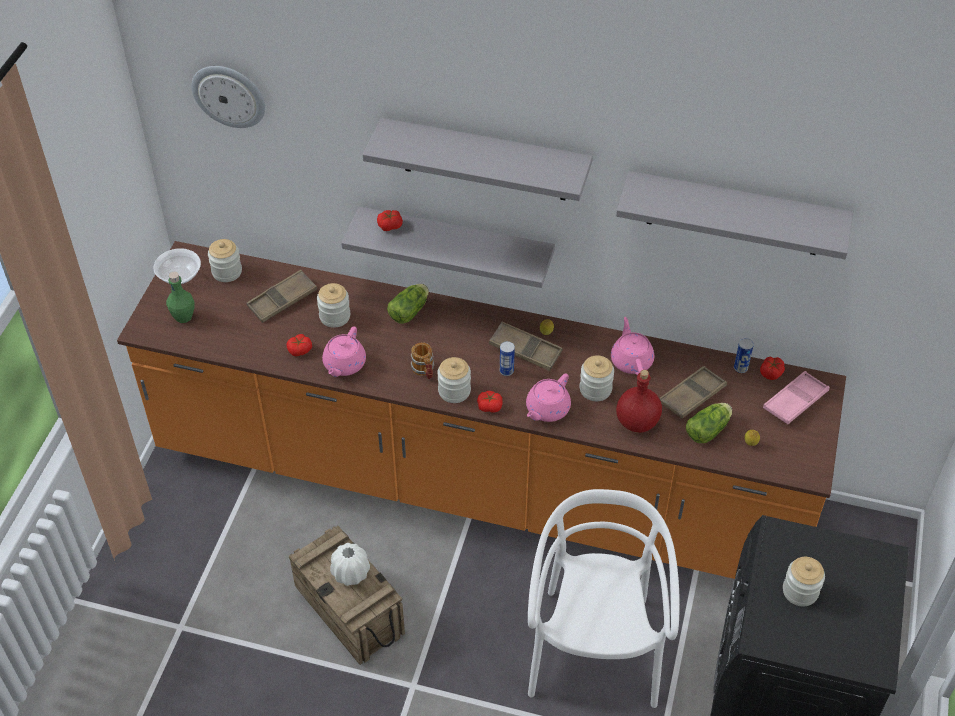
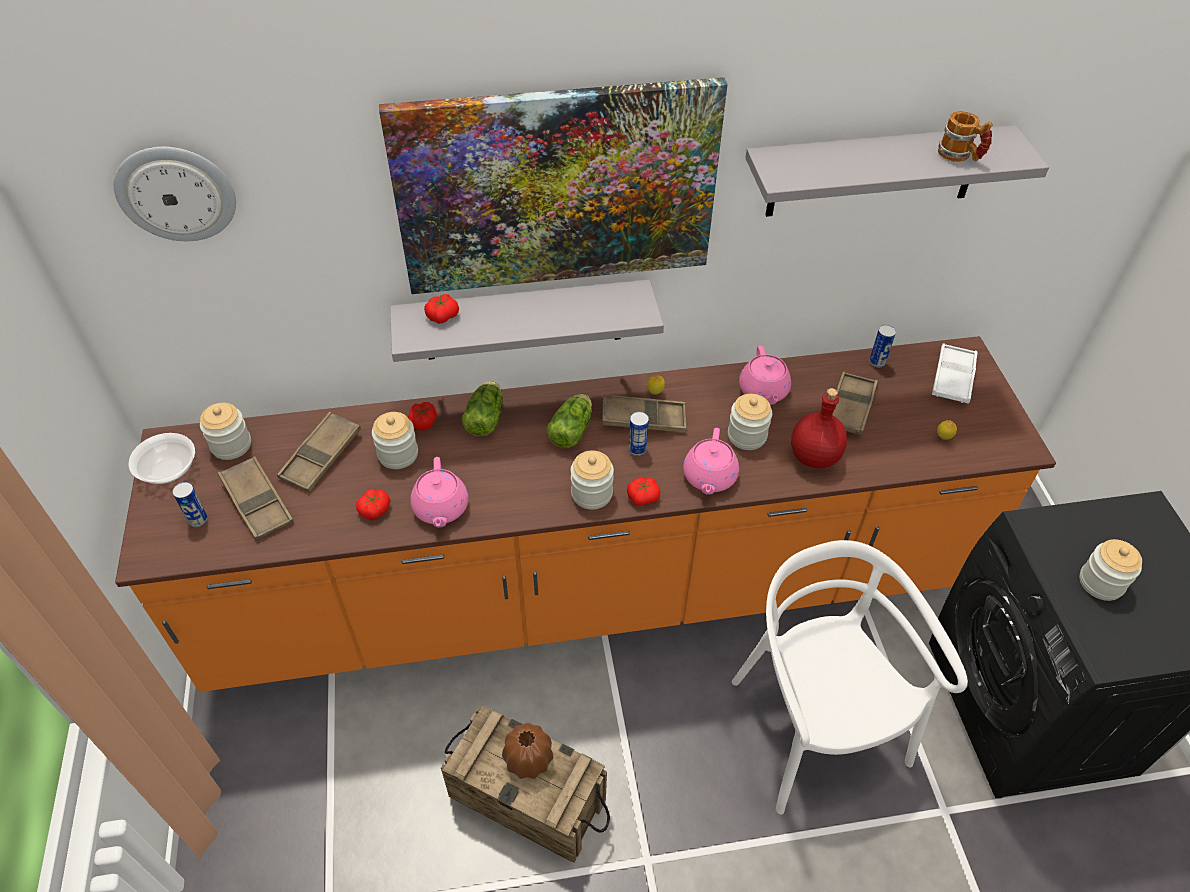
camera: 25 degrees left, 0 degrees up
green bottle [166,272,195,323] -> can [173,482,208,527]
white vase [330,543,370,586] -> brown vase [502,723,553,779]
grey shelf [363,118,593,201] -> picture [379,77,728,294]
mug [410,342,435,379] -> mug moved to [938,111,993,162]
pink teapot [611,317,654,375] -> pink teapot turned 150 degrees counterclockwise [739,345,791,405]
lettuce [686,403,732,444] -> lettuce moved to [547,394,592,448]
tomato [760,356,785,380] -> tomato moved to [408,402,437,431]
pink tray [763,371,830,424] -> white tray [932,343,978,404]
none -> brown tray [218,456,294,541]

